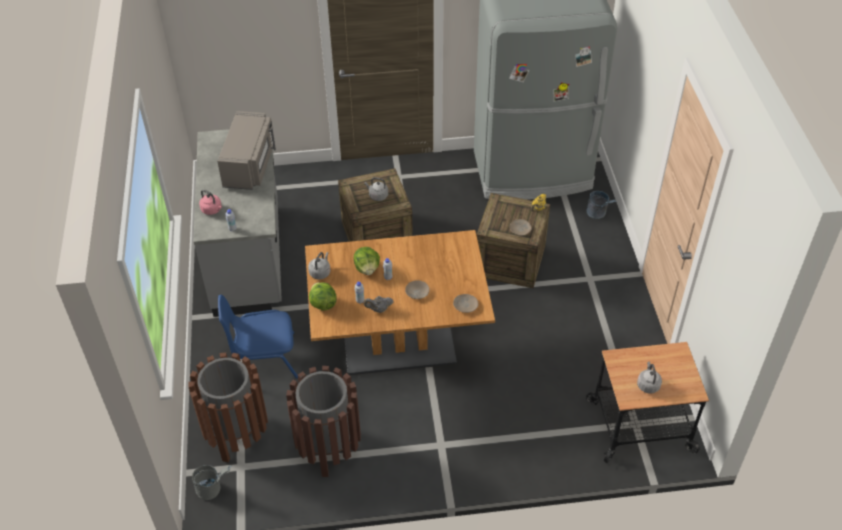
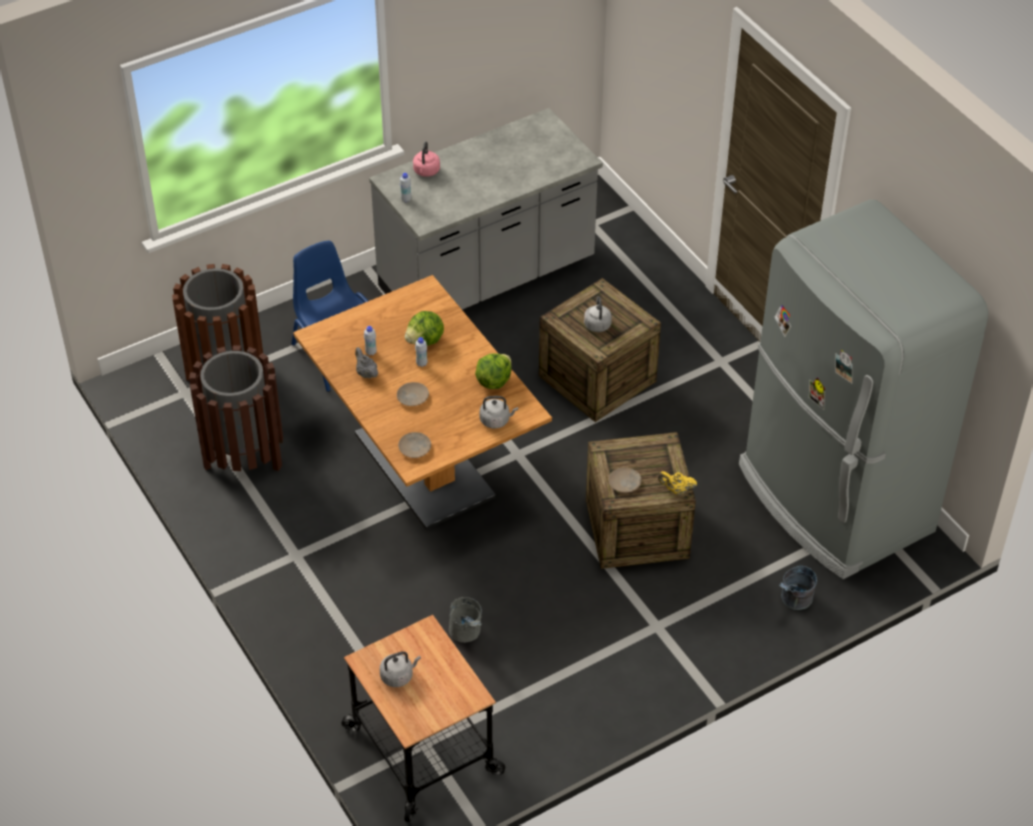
camera: 65 degrees right, 0 degrees up
grey bucket [192,465,232,500] -> grey bucket moved to [449,597,482,643]
grey microwave [217,111,276,190] -> none
grey kettle [308,252,331,280] -> grey kettle moved to [480,396,518,429]
lettuce [309,282,337,310] -> lettuce moved to [475,353,512,389]

